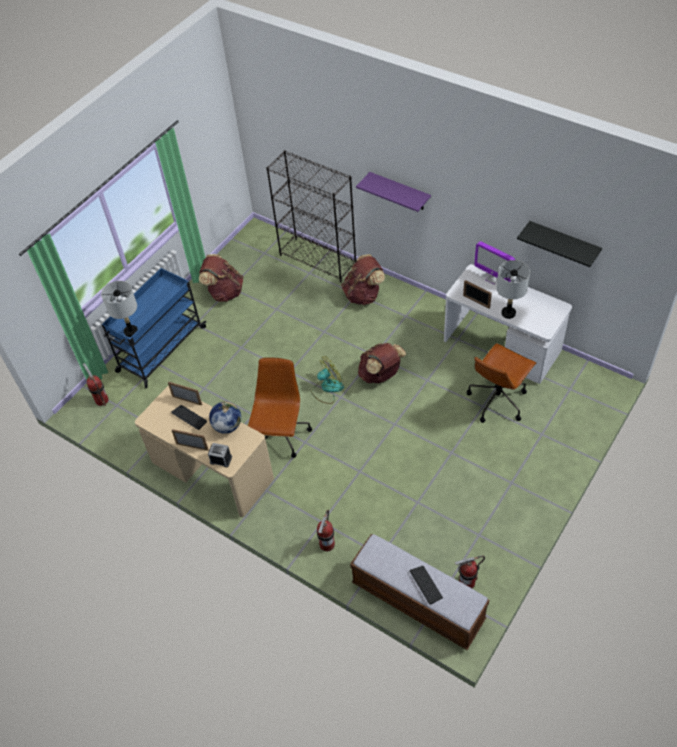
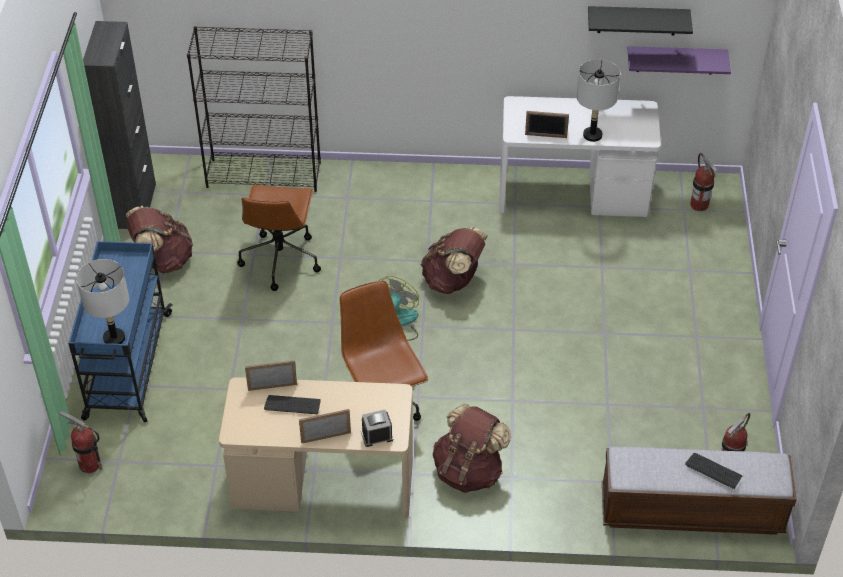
camera: 35 degrees left, 5 degrees down
globe [209,401,241,434] -> none
fire extinguisher [317,510,335,551] -> fire extinguisher moved to [690,153,717,211]
brown backpack [341,254,385,305] -> brown backpack moved to [433,404,511,493]
purple shelf [356,172,431,212] -> purple shelf moved to [628,46,731,74]
brown office chair [467,343,536,423] -> brown office chair moved to [237,185,321,291]
monitor [474,241,515,285] -> none
none -> black cabinet [83,21,156,229]

